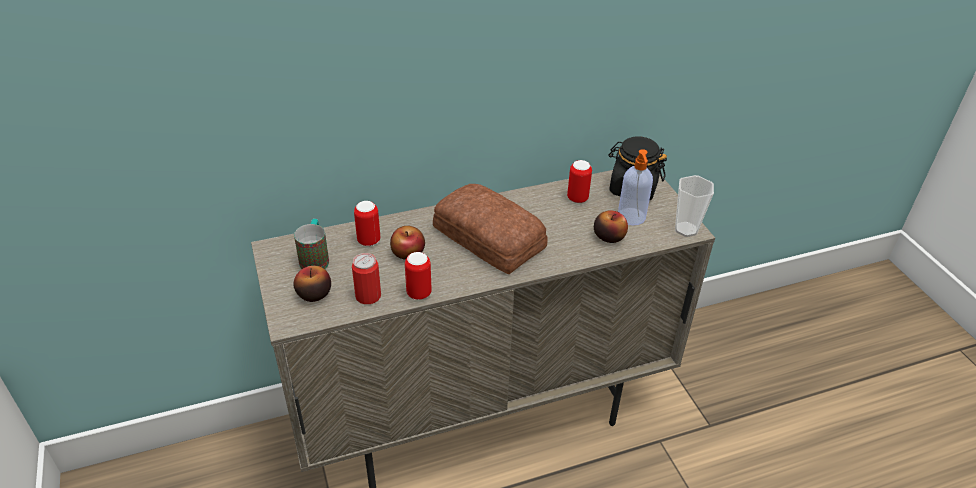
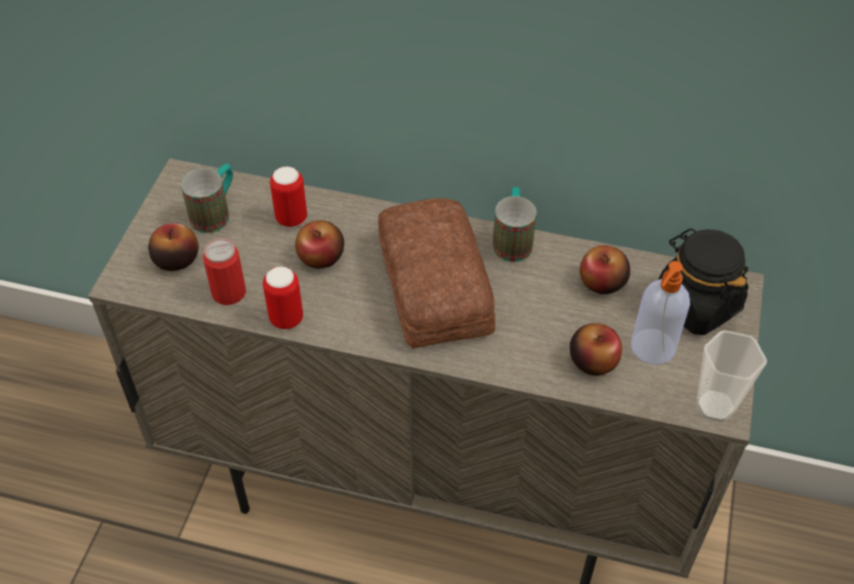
camera: 35 degrees right, 10 degrees up
can [567,160,592,203] -> apple [580,245,630,294]
none -> mug [492,187,537,262]

